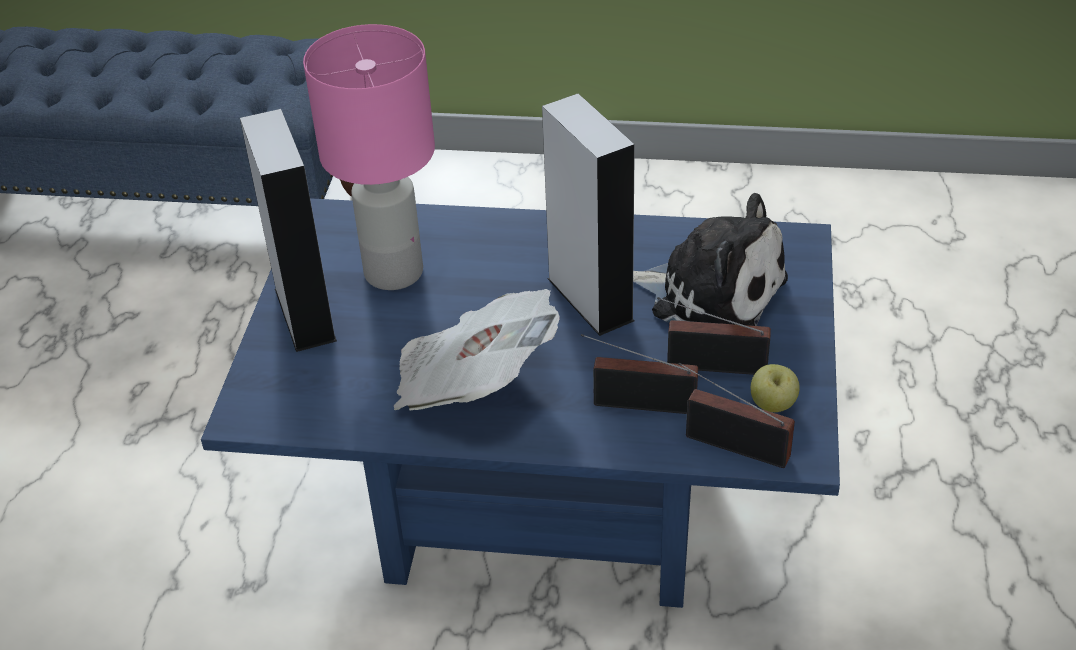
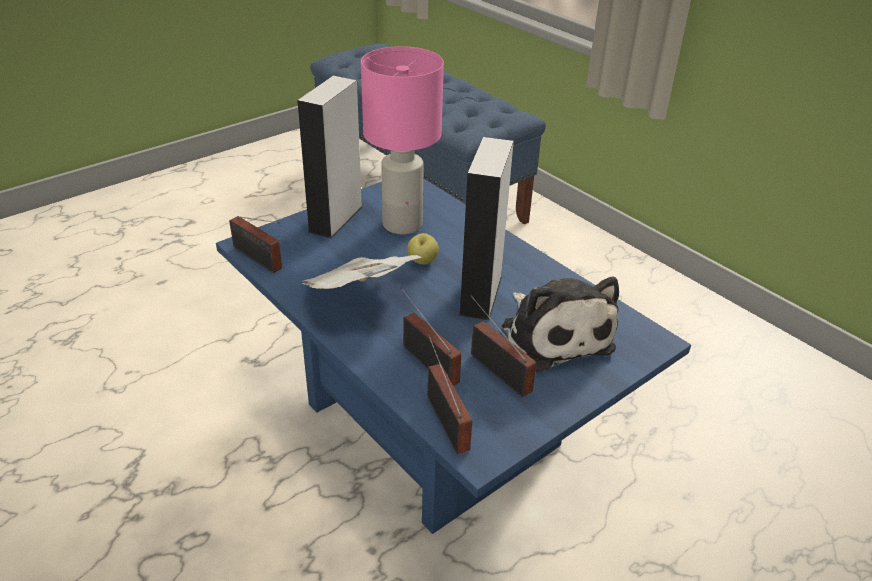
camera: 40 degrees right, 5 degrees down
apple [751,364,800,412] -> apple moved to [407,233,439,264]
none -> radio [229,216,282,273]

